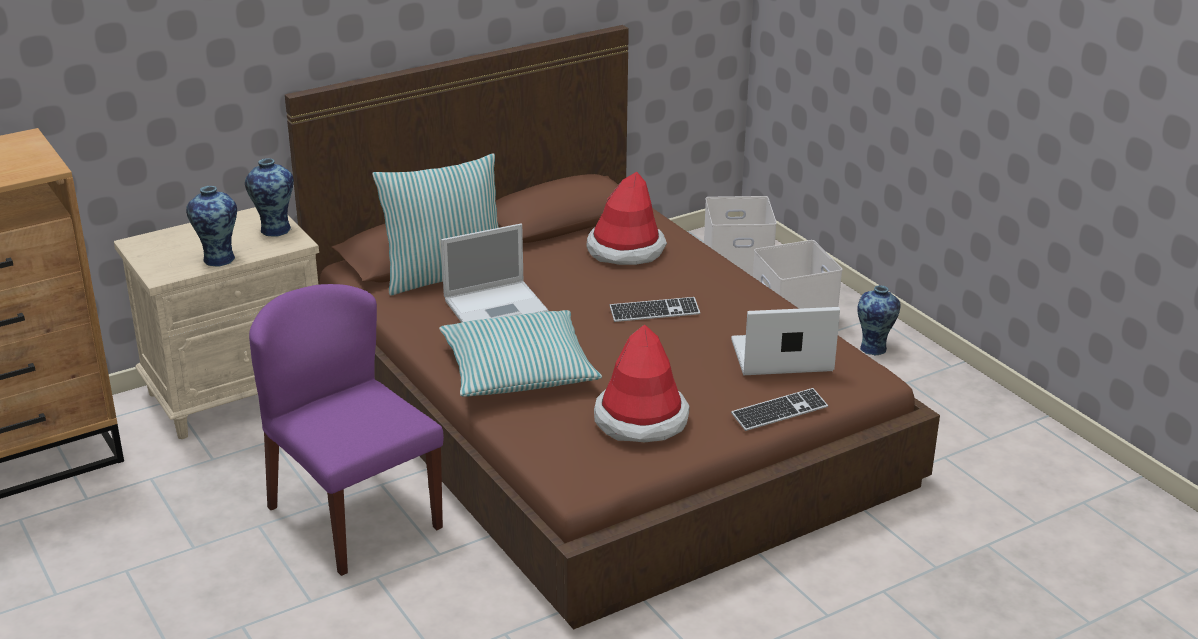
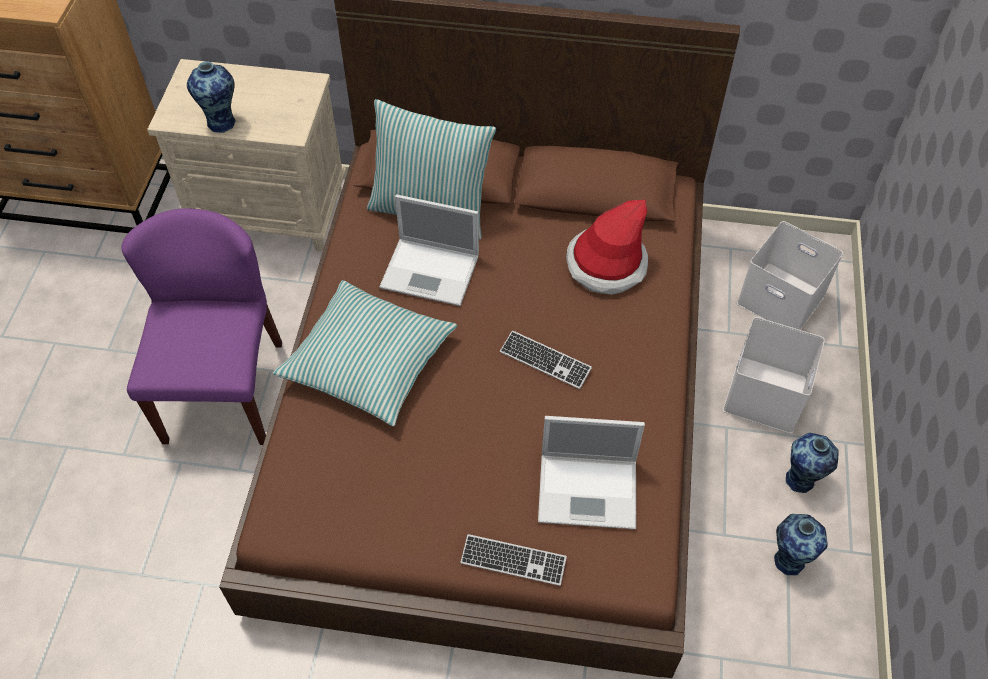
camera: 40 degrees right, 25 degrees up
vase [245,158,294,236] -> vase moved to [774,514,828,575]
hat [594,324,690,442] -> none
laptop [731,307,840,375] -> laptop turned 150 degrees clockwise [538,416,645,529]

